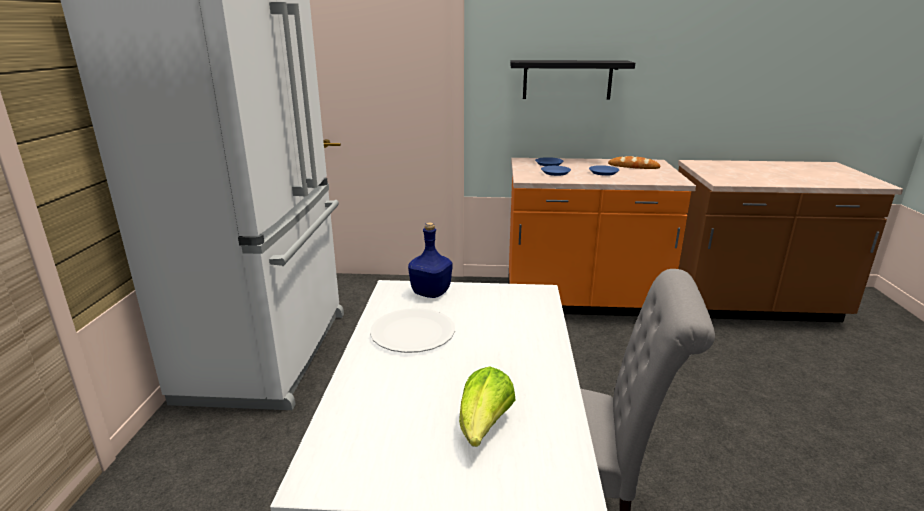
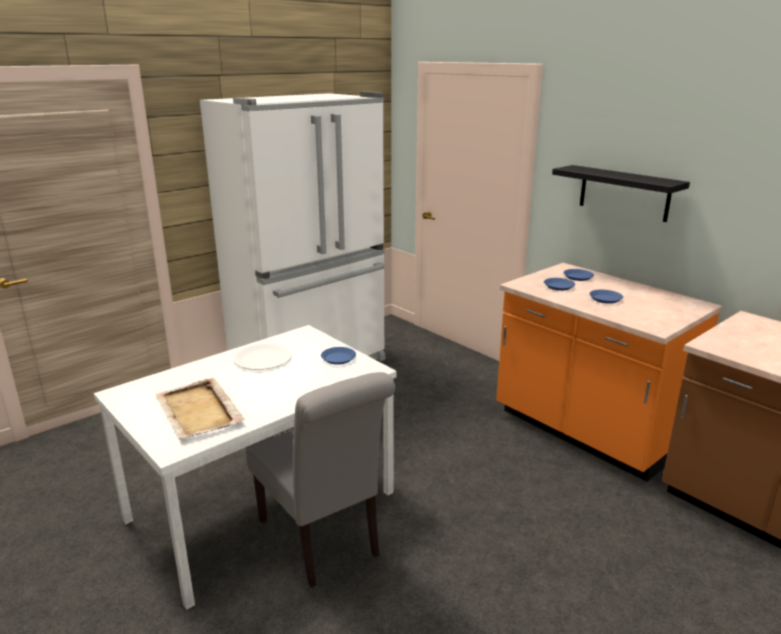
camera: 45 degrees right, 0 degrees up
blue bottle [408,222,452,298] -> none
lettuce [459,366,515,447] -> beige tray [154,377,245,439]
bread [608,156,661,169] -> none
none -> blue plate [321,347,356,365]

